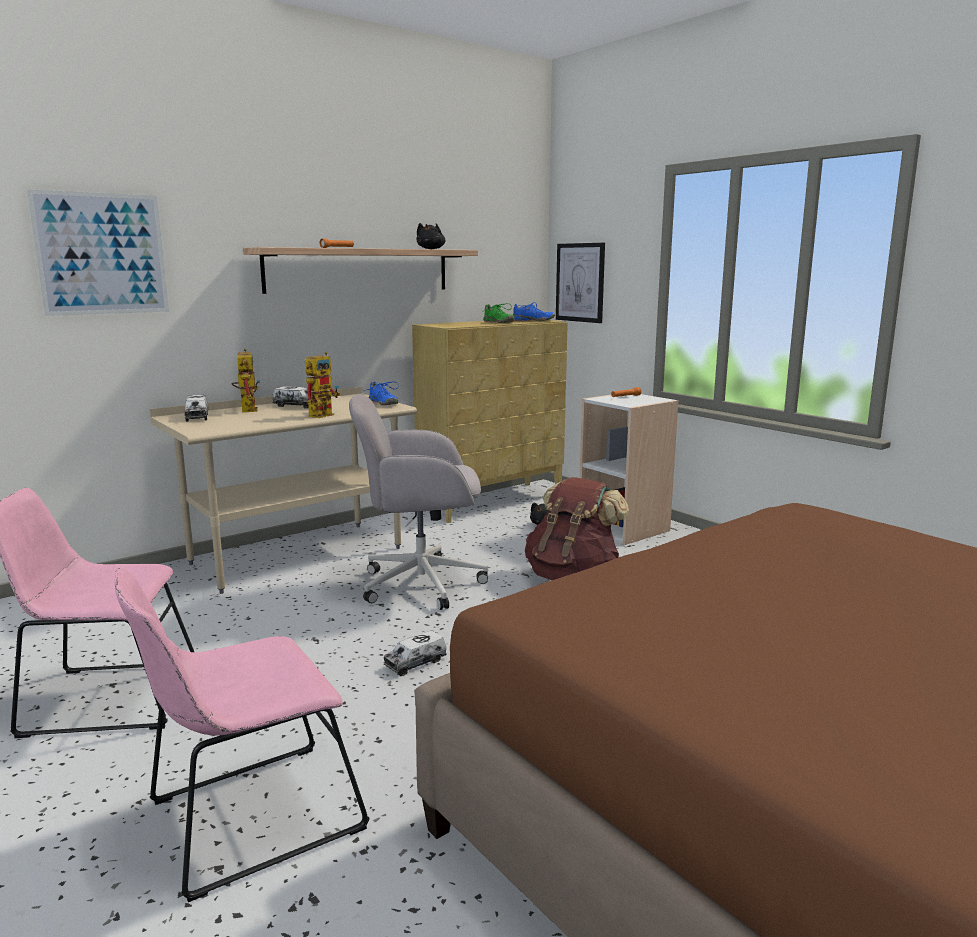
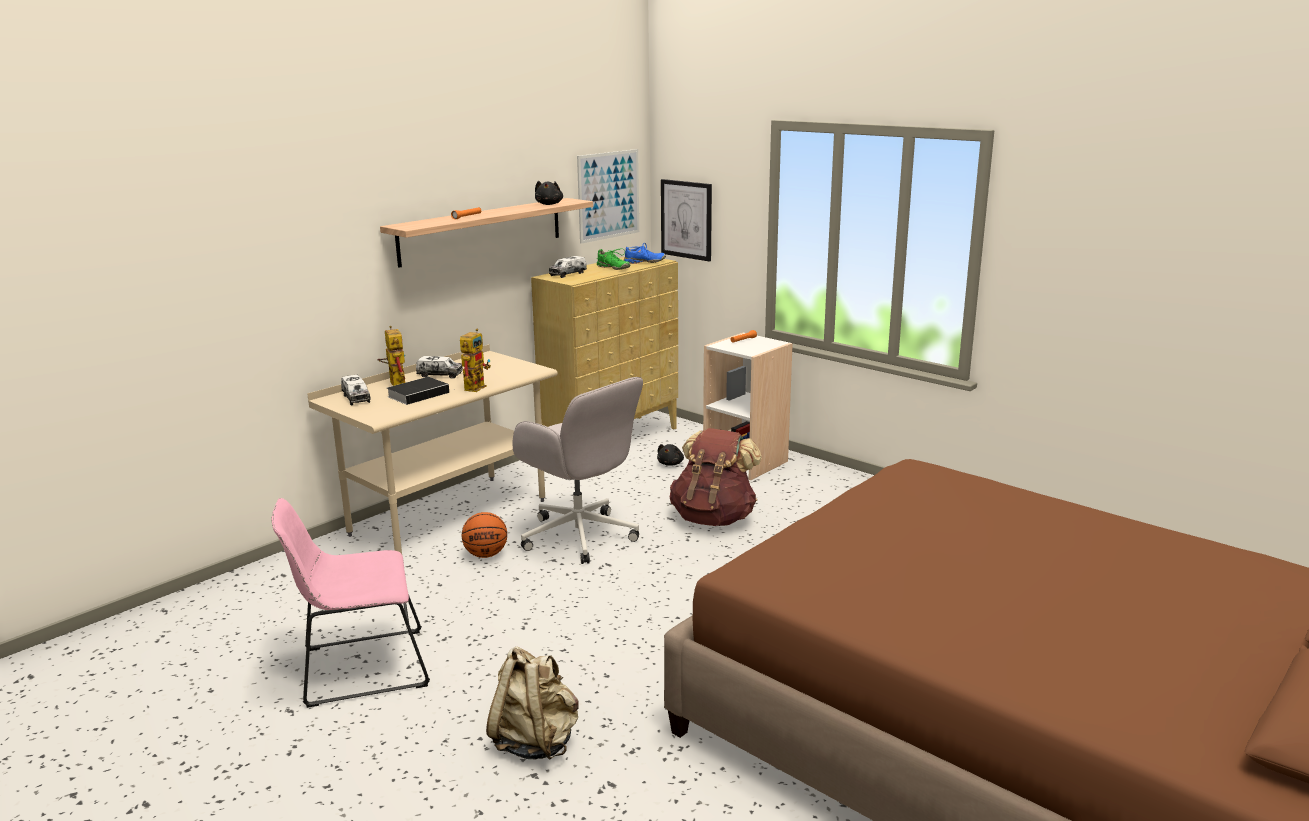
camera: 10 degrees left, 5 degrees up
picture [27,189,169,316] -> picture moved to [577,149,639,244]
pink chair [115,568,370,902] -> beige backpack [486,647,579,760]
grey office chair [349,394,488,610] -> grey office chair turned 120 degrees counterclockwise [513,377,643,564]
blue shoe [364,381,399,405] -> none
toy truck [383,631,447,676] -> toy truck moved to [549,256,587,278]
none -> book [387,377,453,405]
none -> basketball [462,512,507,558]

